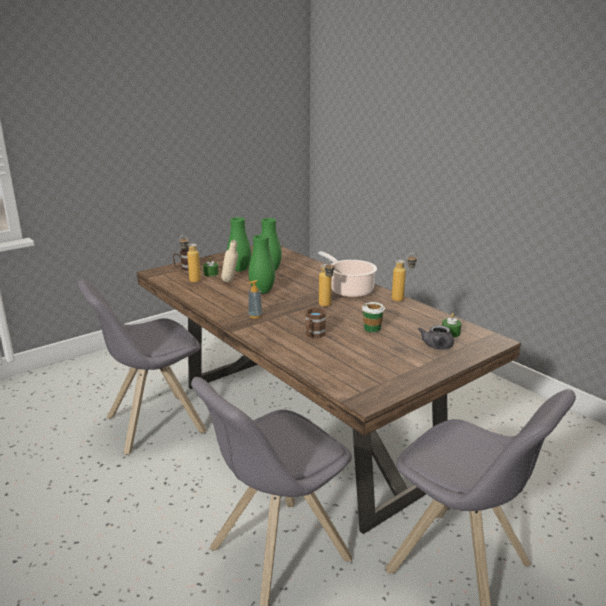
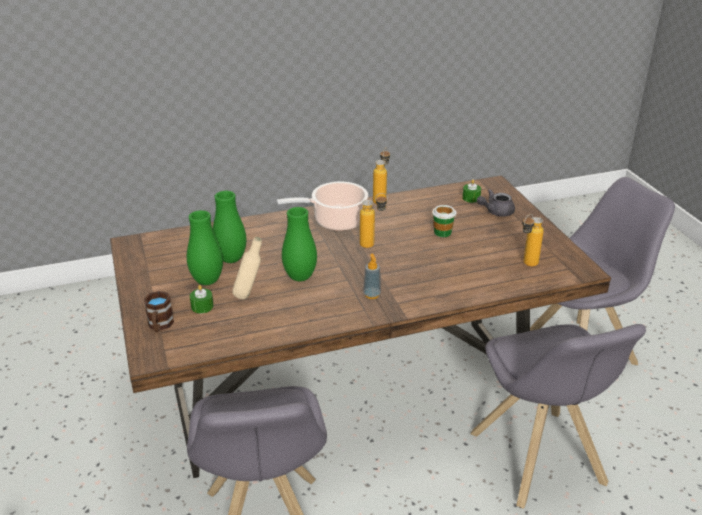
camera: 70 degrees left, 10 degrees up
bottle [180,235,201,283] -> bottle moved to [522,214,544,267]
brown mug [305,308,326,338] -> none
grey teapot [418,325,454,349] -> grey teapot turned 120 degrees clockwise [477,189,515,217]

